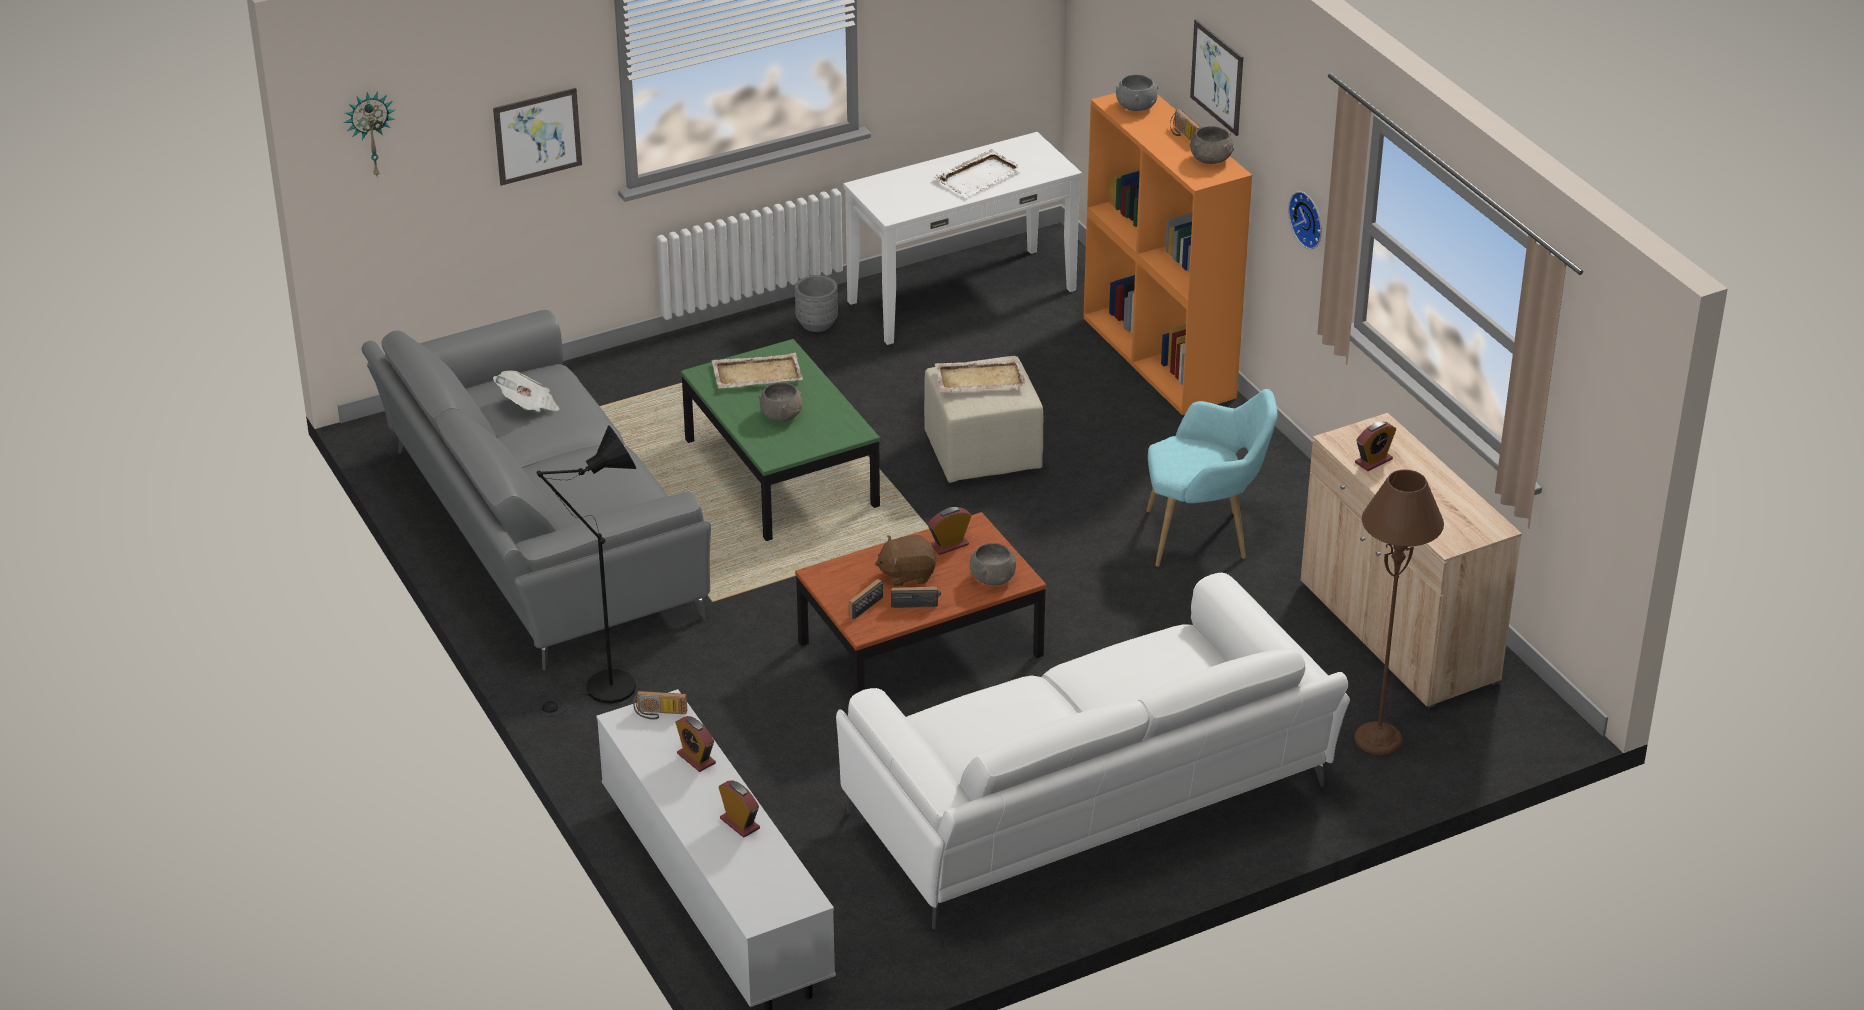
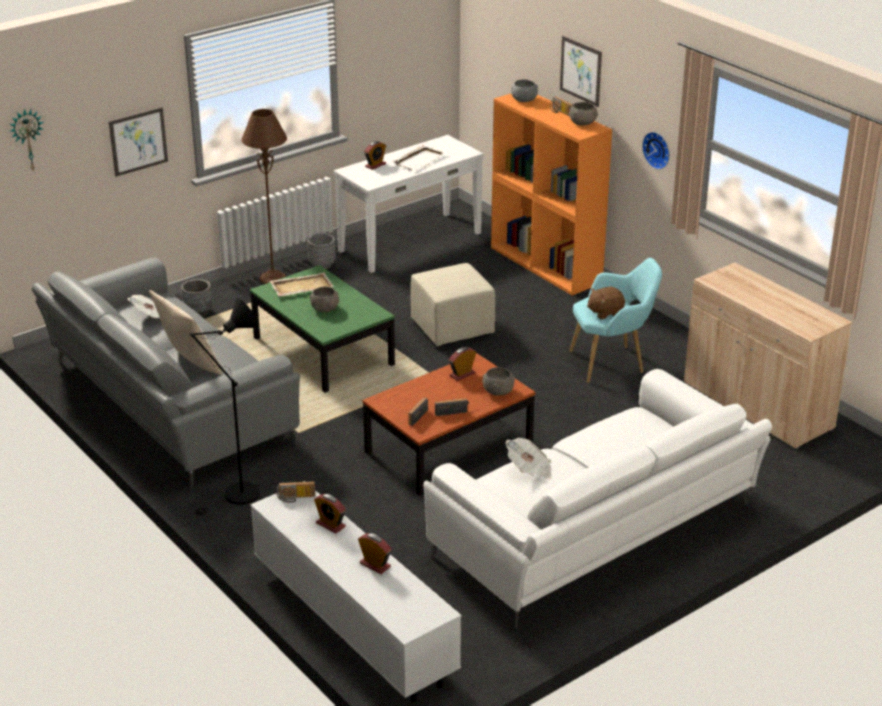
camera: 10 degrees left, 5 degrees down
brown plush toy [875,535,936,587] -> brown plush toy moved to [587,287,625,319]
beige tray [935,358,1026,392] -> none
brown floor lamp [1354,469,1444,755] -> brown floor lamp moved to [241,109,287,284]
alarm clock [1355,421,1396,471] -> alarm clock moved to [364,141,386,170]
none -> beige pillow [149,290,222,375]
none -> grey planter [181,279,212,317]
none -> newspaper [505,438,551,480]

